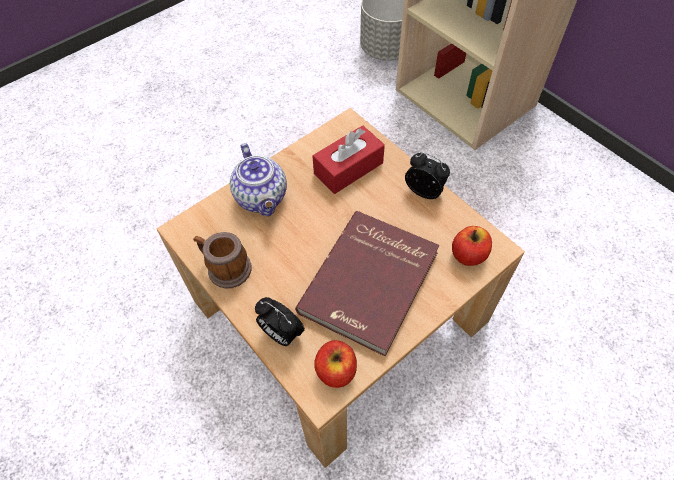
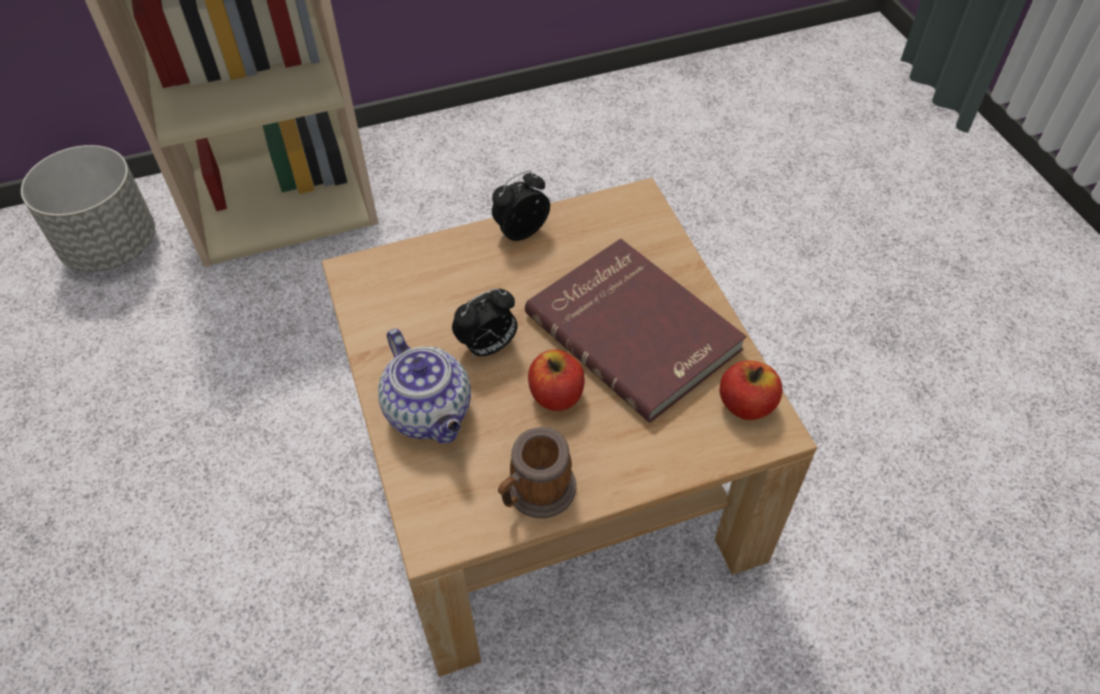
camera: 70 degrees left, 5 degrees down
teapot [230,143,287,216] -> teapot turned 60 degrees clockwise [378,329,471,444]
alarm clock [255,297,305,346] -> alarm clock moved to [452,288,518,358]
red tissue box [312,125,385,194] -> none
apple [452,226,492,266] -> apple moved to [528,349,584,411]

